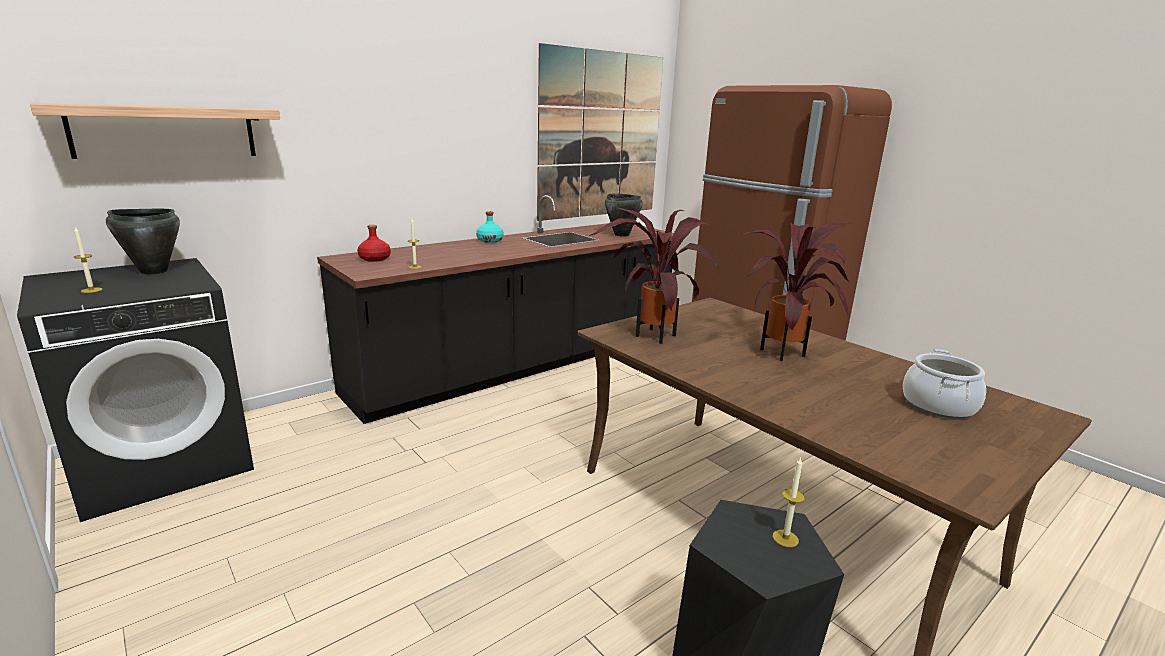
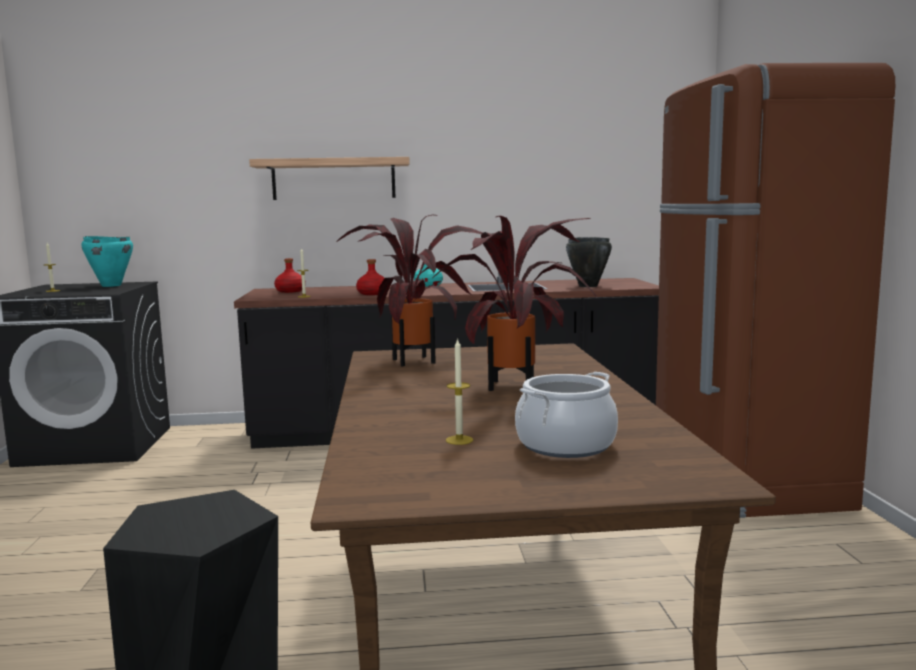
camera: 35 degrees right, 10 degrees down
shelf [30,103,280,159] -> shelf moved to [249,157,410,200]
black cooking pot [106,209,180,275] -> turquoise cooking pot [81,236,133,287]
picture [537,43,663,221] -> none
candle [773,457,805,547] -> candle moved to [446,338,473,445]
none -> red bottle [356,259,384,295]

